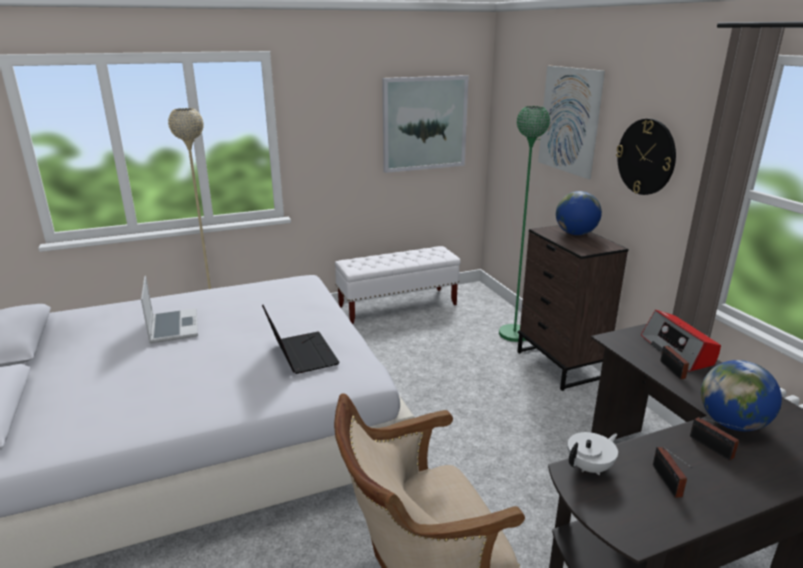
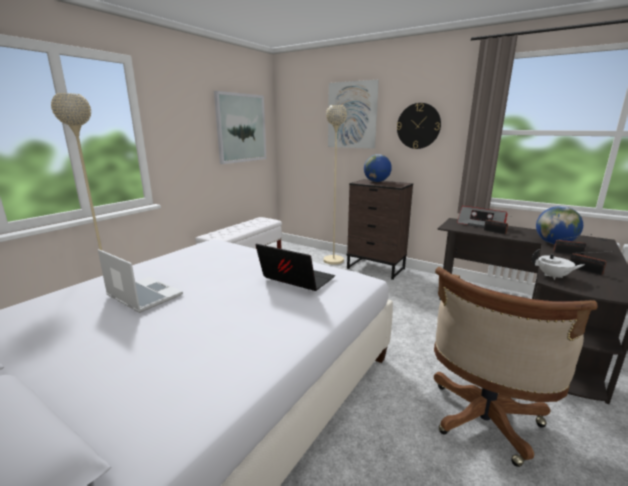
camera: 35 degrees left, 5 degrees down
green floor lamp [499,106,550,342] -> beige floor lamp [323,105,347,265]
white teapot [568,432,618,475] -> white teapot turned 90 degrees clockwise [532,249,584,280]

